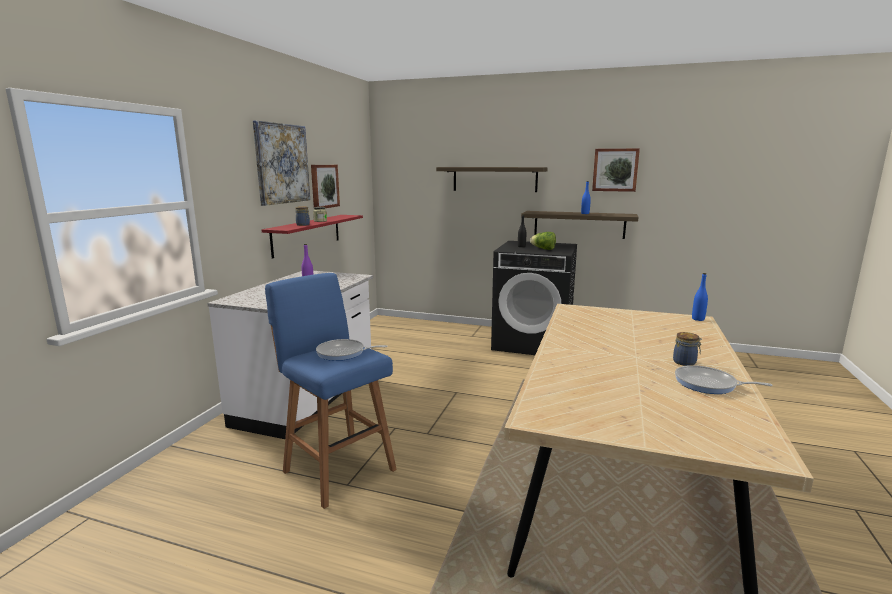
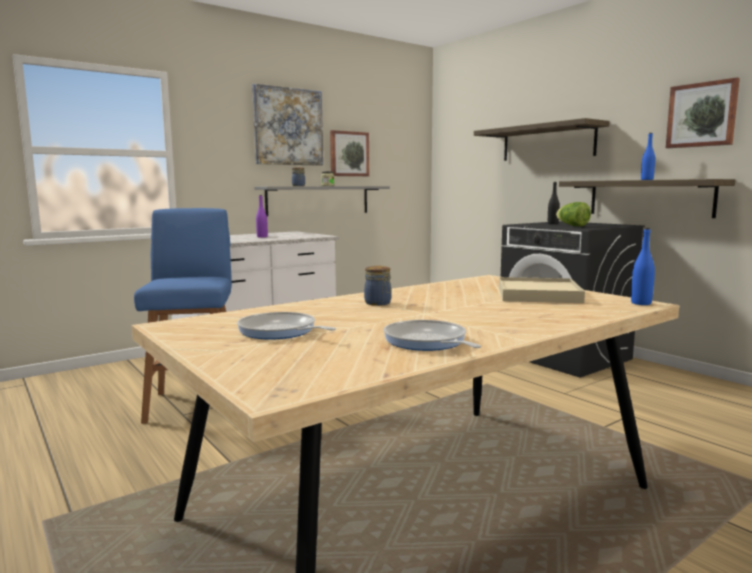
camera: 35 degrees right, 5 degrees down
red shelf [262,215,363,259] -> grey shelf [254,186,390,216]
frying pan [316,339,387,361] -> frying pan moved to [237,312,336,340]
jar [673,332,702,366] -> jar moved to [364,266,391,306]
none -> beige tray [499,277,585,303]

